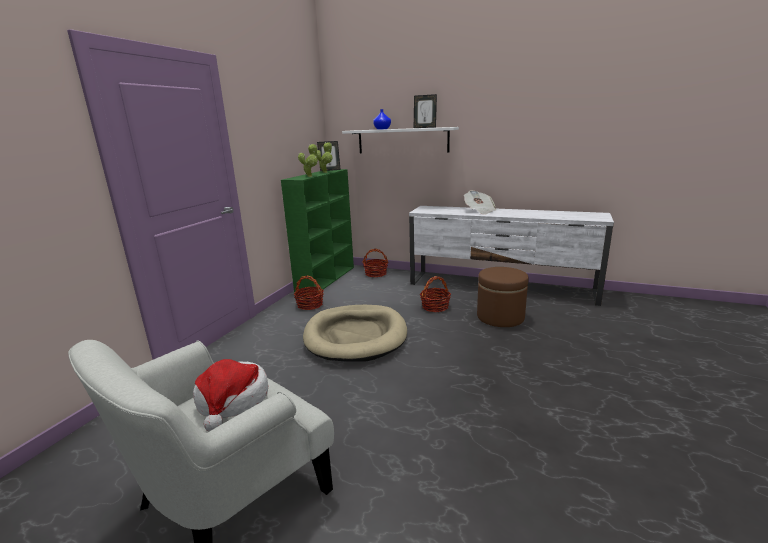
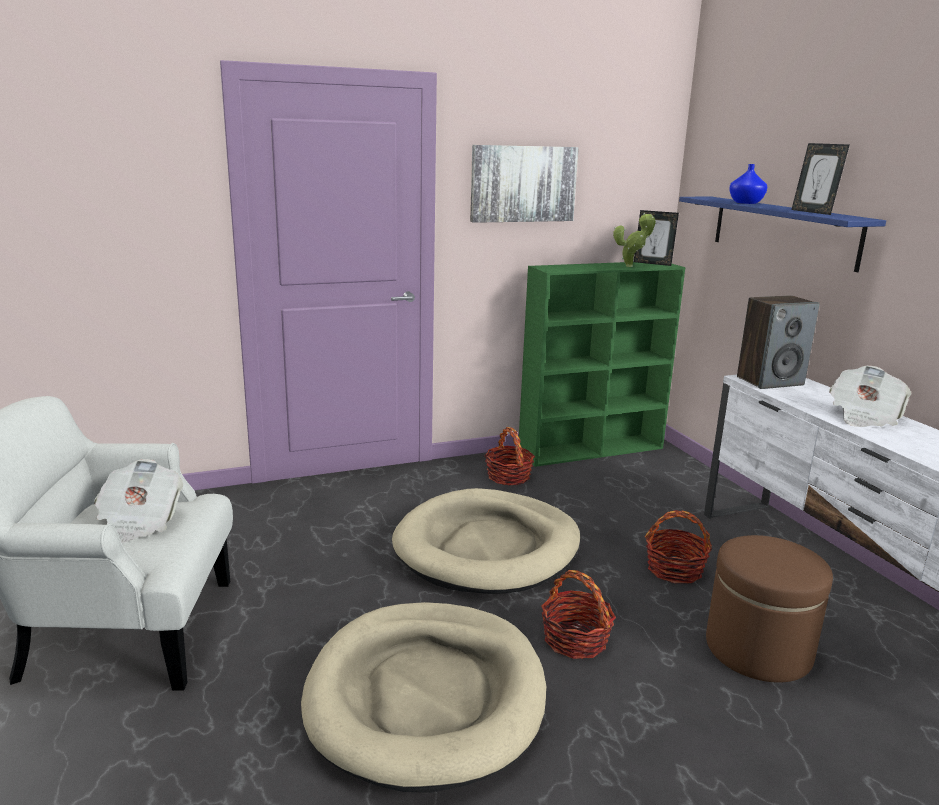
camera: 45 degrees right, 0 degrees up
hat [193,359,268,432] -> newspaper [94,459,183,543]
potted plant [298,144,318,177] -> none
white shelf [342,127,459,153] -> blue shelf [679,197,886,272]
basket [363,249,388,277] -> basket moved to [541,570,616,659]
none -> beige dog bed [301,602,546,793]
none -> picture [470,145,579,223]
none -> speaker [737,295,820,389]

